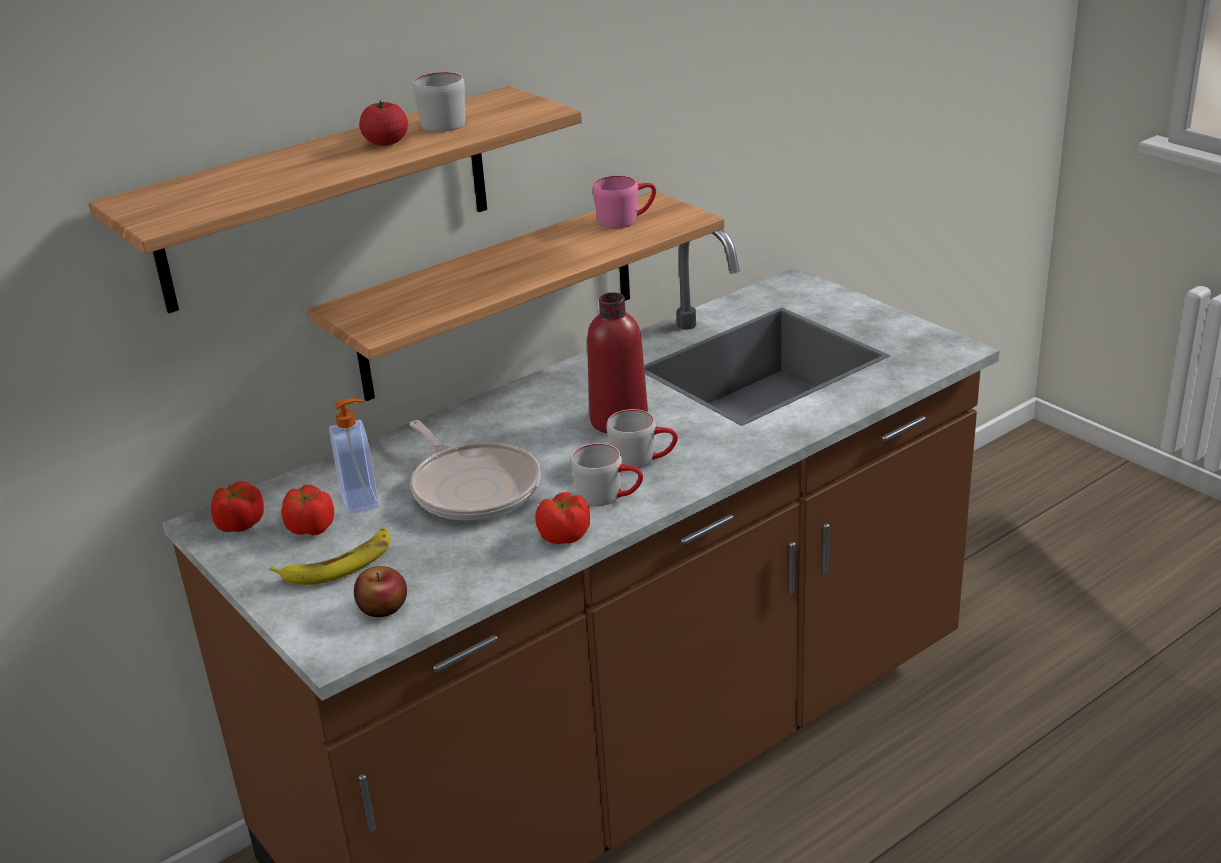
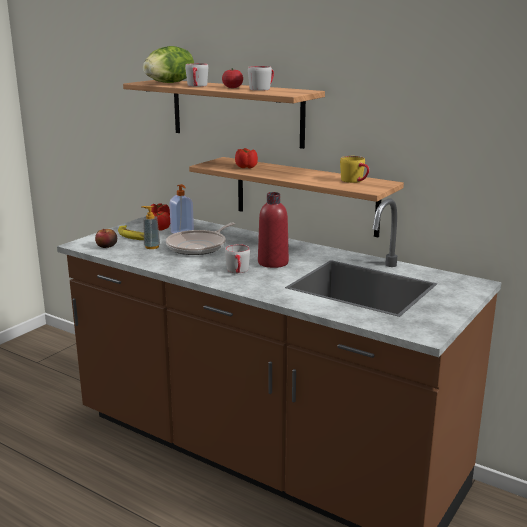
camera: 70 degrees right, 10 degrees down
tomato [535,492,590,544] -> tomato moved to [235,148,258,168]
grey mug [571,443,643,506] -> grey mug moved to [185,63,208,87]
pink mug [593,176,656,229] -> yellow mug [340,156,369,183]
none -> soap dispenser [141,206,160,249]
none -> lettuce [143,46,194,83]

